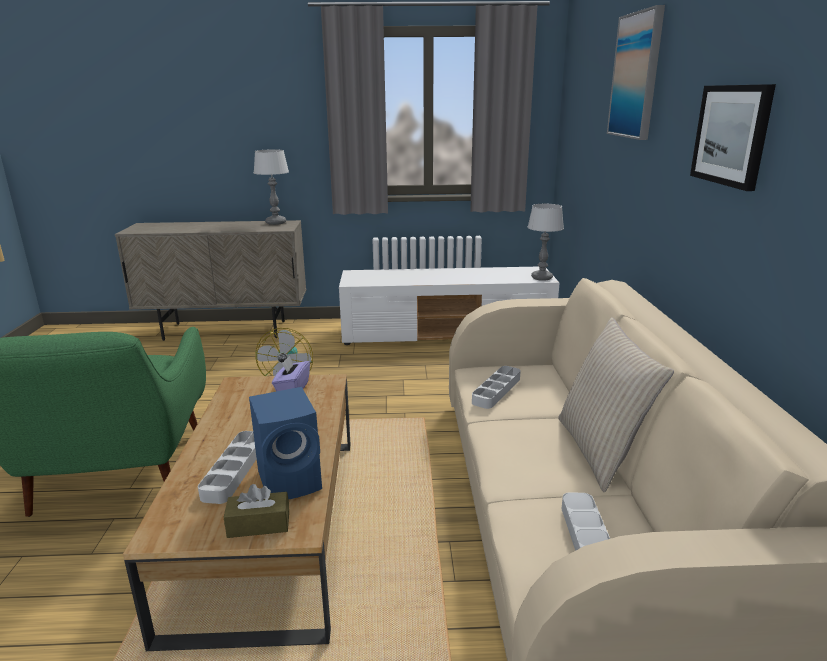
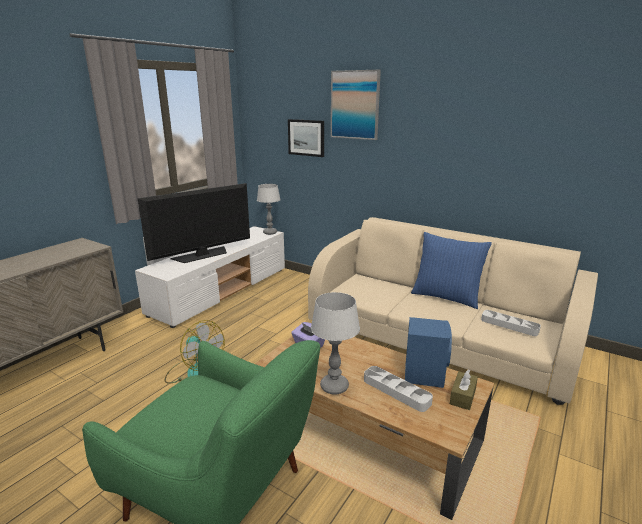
camera: 55 degrees left, 0 degrees up
table lamp [254,149,289,225] -> table lamp moved to [311,292,360,395]
grey tray [472,366,521,409] -> none
beige pillow [558,317,674,492] -> blue pillow [411,232,492,309]
picture [690,84,776,191] -> picture moved to [288,119,324,157]
none -> television [137,183,250,263]

